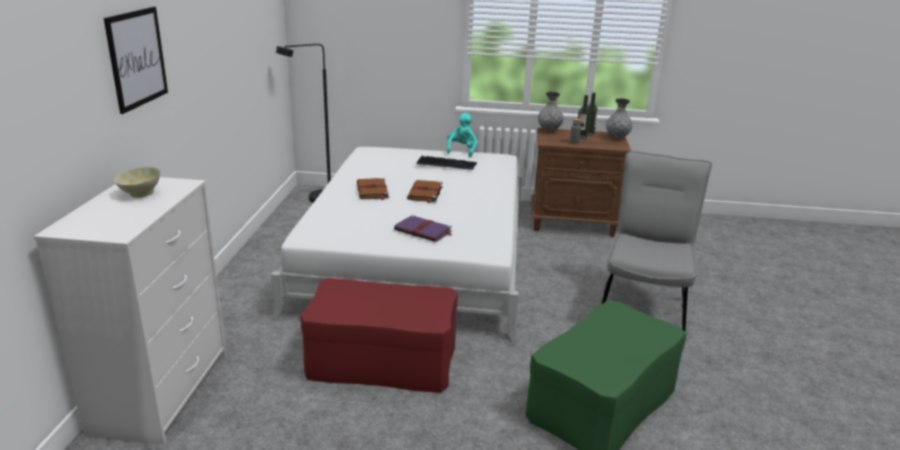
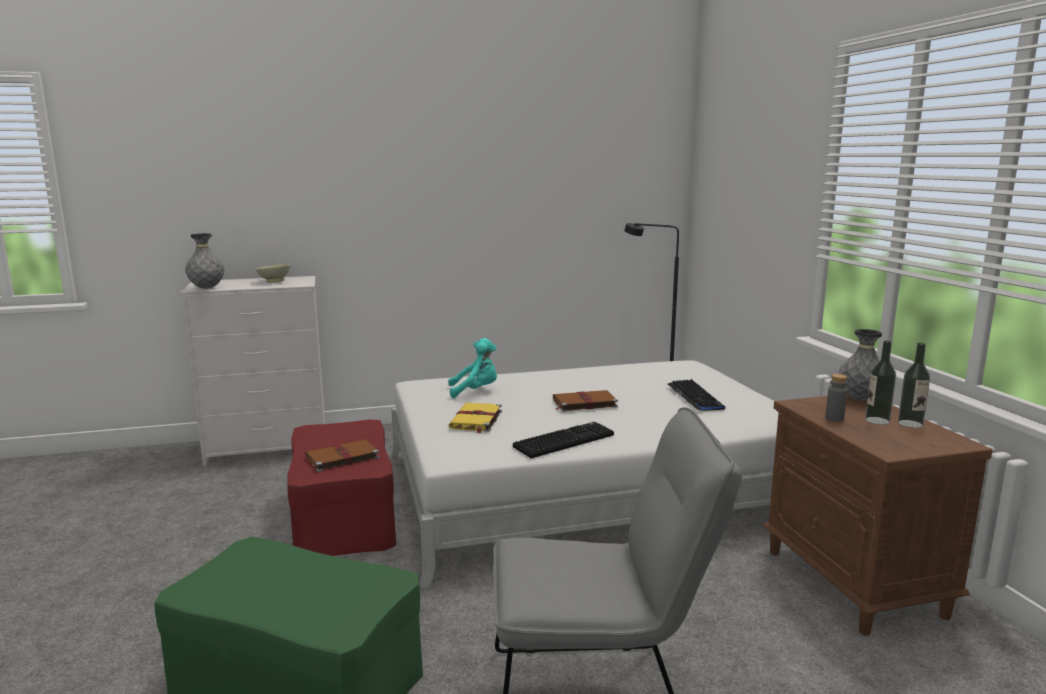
camera: 70 degrees right, 10 degrees down
picture [104,7,168,114] -> none
brown book [357,178,389,200] -> brown book moved to [305,439,379,472]
purple book [394,215,453,242] -> yellow book [448,403,502,433]
turquoise plush toy [446,113,477,157] -> turquoise plush toy moved to [448,338,497,398]
grey vase [606,98,633,139] -> grey vase moved to [185,233,224,289]
none -> keyboard [513,422,614,459]

